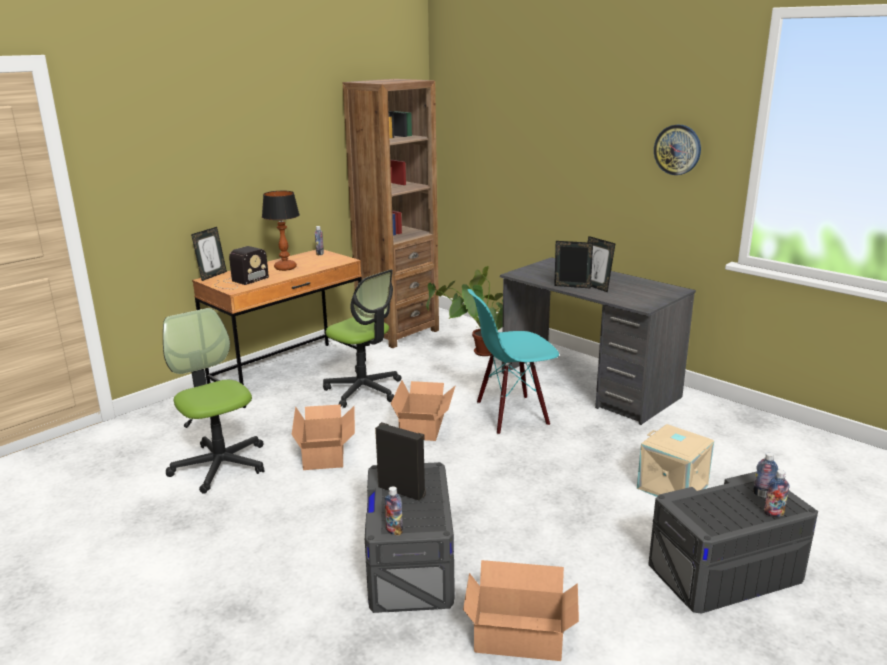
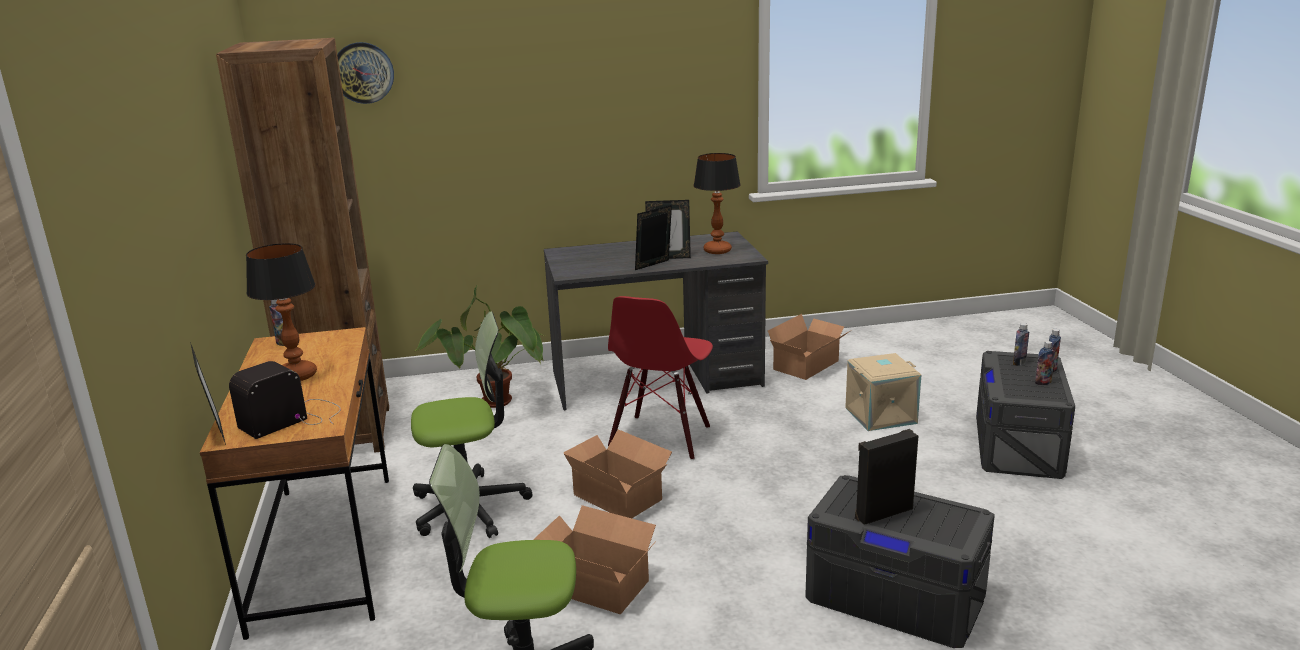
camera: 55 degrees left, 0 degrees up
radio [216,246,269,289] -> radio turned 120 degrees counterclockwise [229,361,341,439]
bottle [385,486,403,535] -> bottle moved to [1035,341,1055,385]
cardboard box [463,560,579,661] -> cardboard box moved to [768,314,850,380]
turquoise chair [468,289,559,435] -> red chair [608,296,713,460]
wall clock [654,125,701,175] -> wall clock moved to [337,42,394,104]
none -> table lamp [694,153,741,254]

